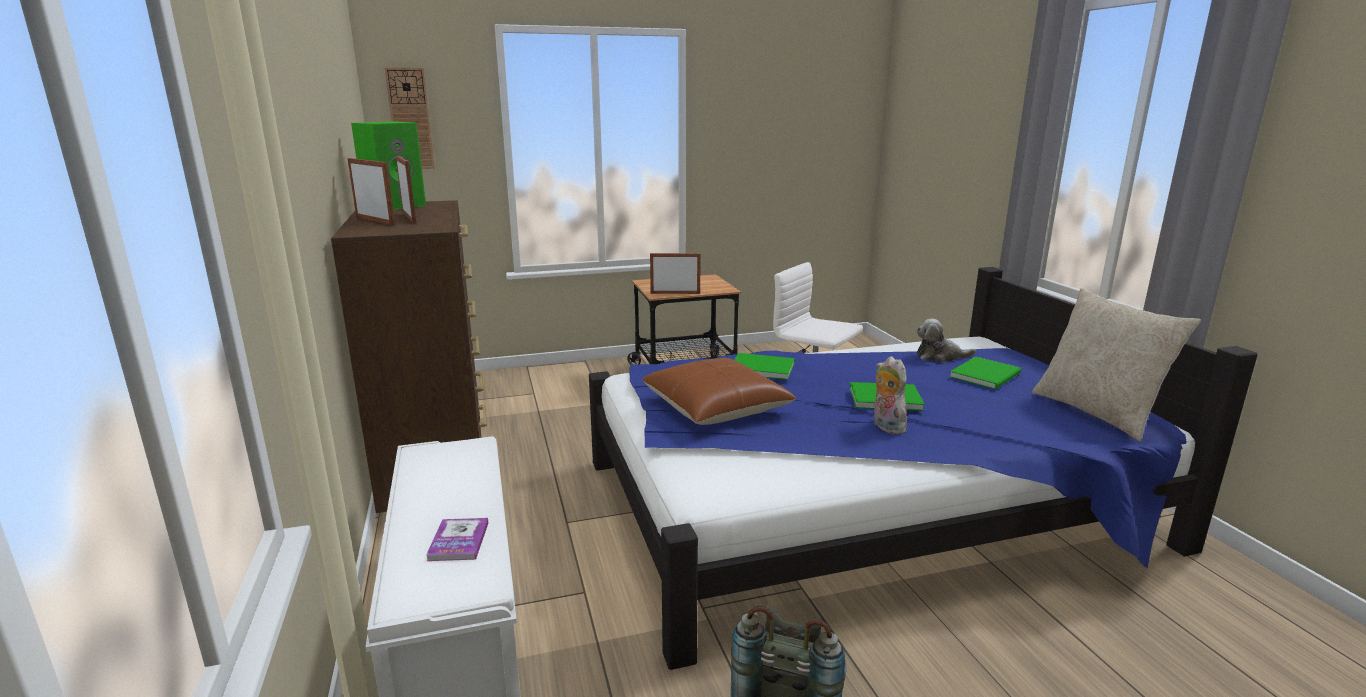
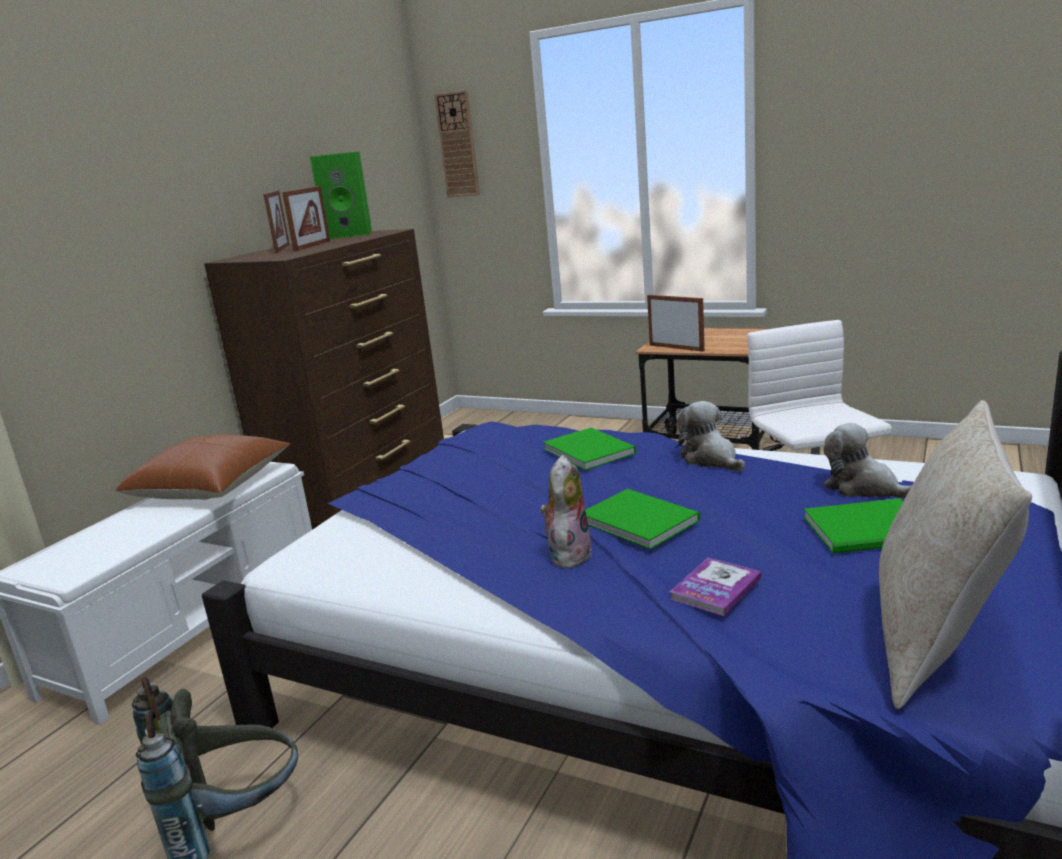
camera: 45 degrees right, 0 degrees up
book [426,518,488,561] -> book moved to [670,557,761,616]
brown pillow [642,358,797,425] -> brown pillow moved to [116,434,291,500]
none -> plush toy [677,401,745,472]

